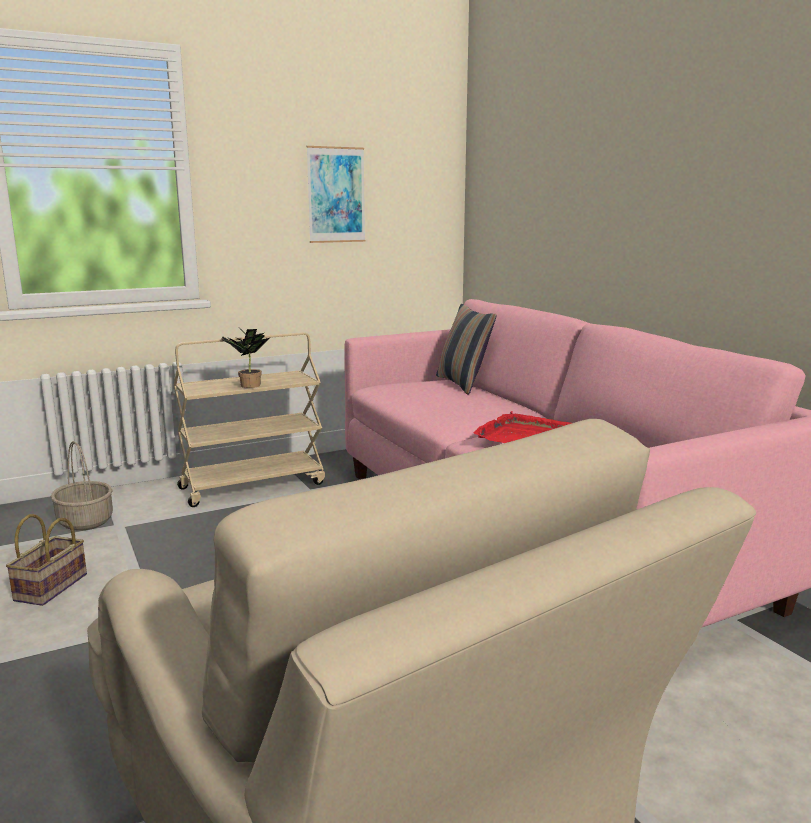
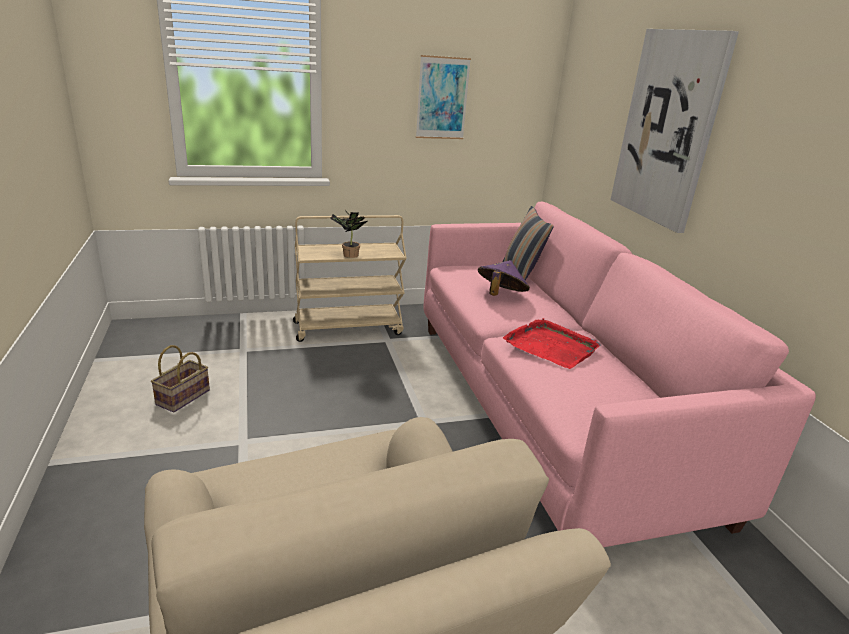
camera: 10 degrees right, 10 degrees up
basket [50,441,113,531] -> none
none -> purple hat [478,260,530,296]
none -> picture [610,29,739,233]

